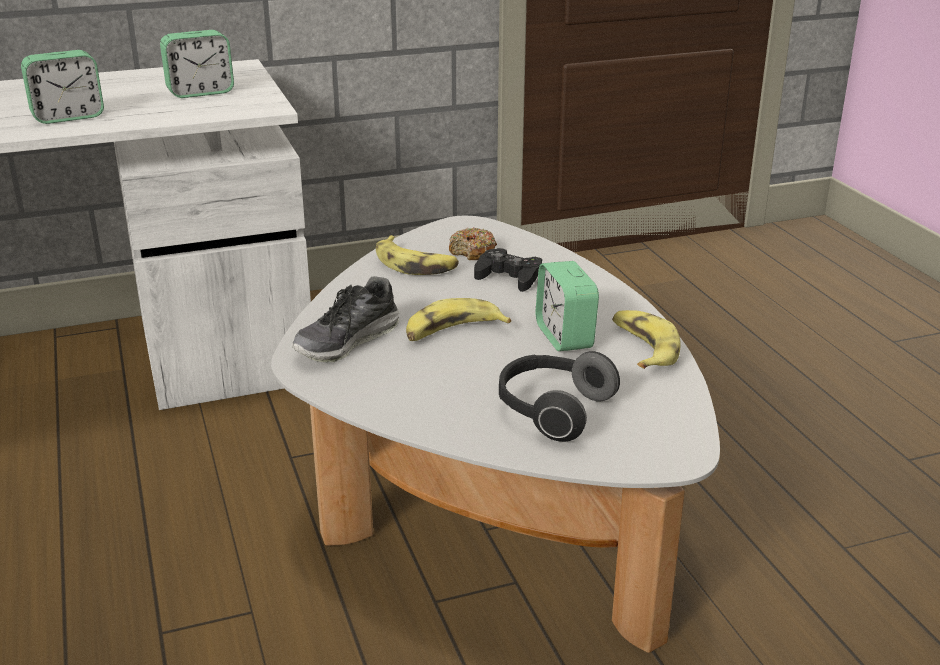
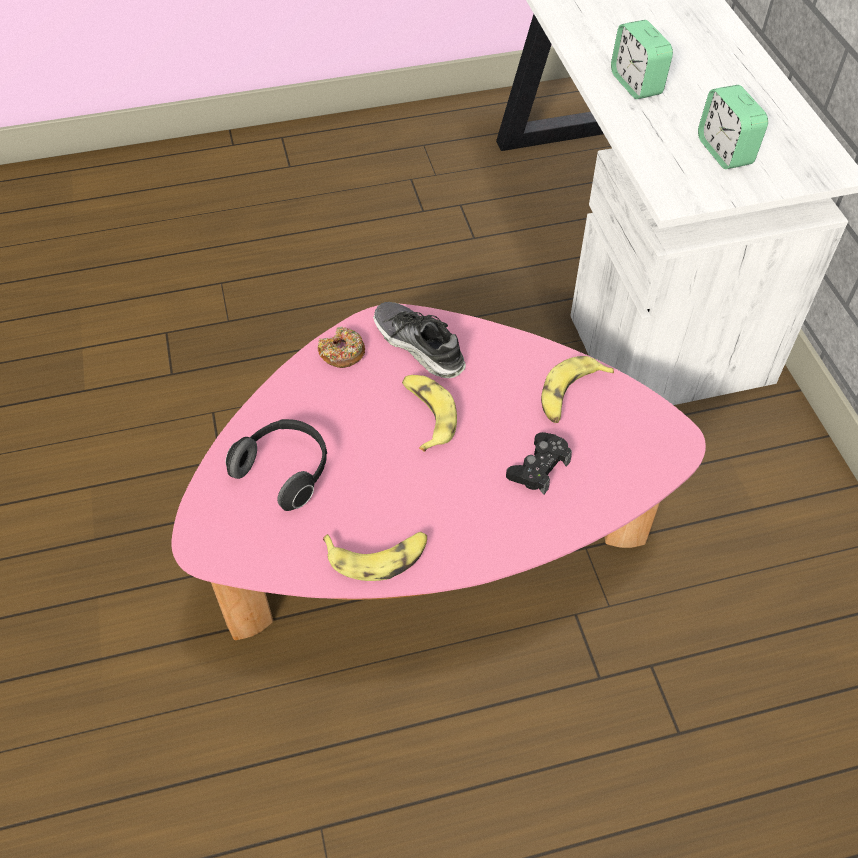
camera: 95 degrees right, 25 degrees up
white coffee table [271,216,720,653] -> pink coffee table [171,304,706,640]
donut [449,227,497,260] -> donut moved to [318,326,365,368]
alarm clock [535,261,599,351] -> none

